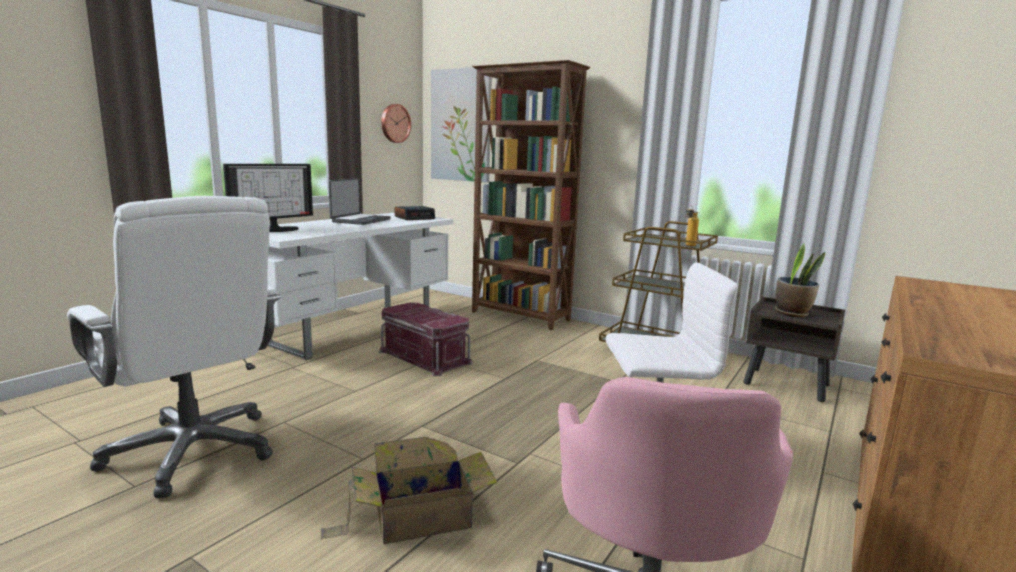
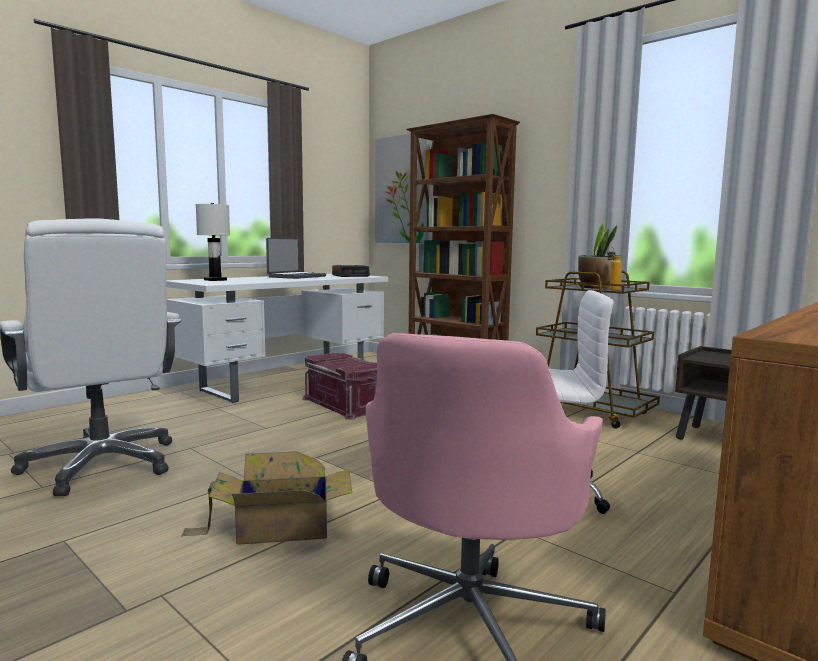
camera: 10 degrees right, 5 degrees down
monitor [223,164,313,232] -> white table lamp [196,203,230,281]
wall clock [381,104,411,143] -> none
potted plant [775,243,825,317] -> potted plant moved to [578,222,617,289]

